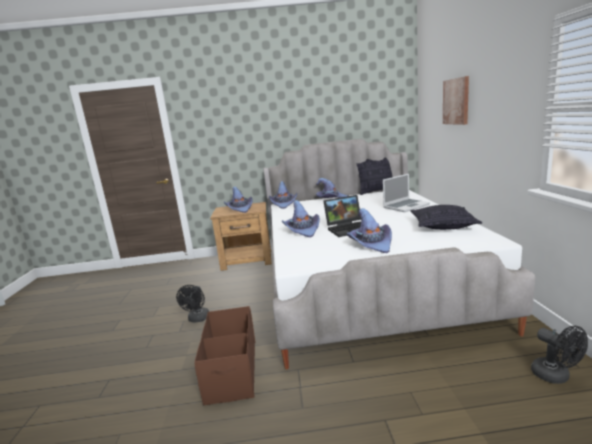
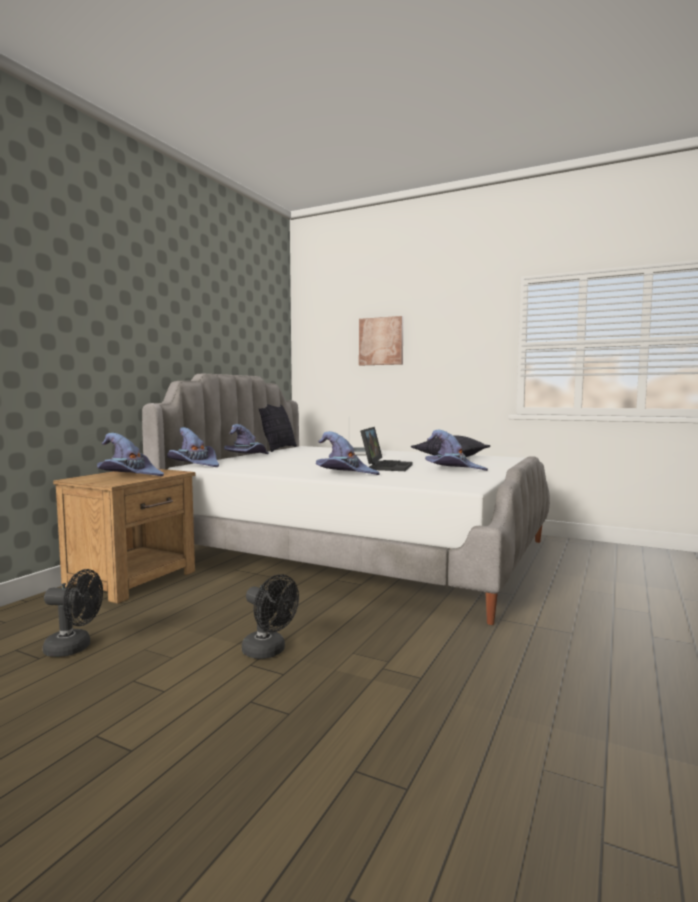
camera: 60 degrees left, 10 degrees down
brown storage box [195,306,255,405] -> none
black fan [531,326,588,384] -> black fan moved to [43,569,103,657]

